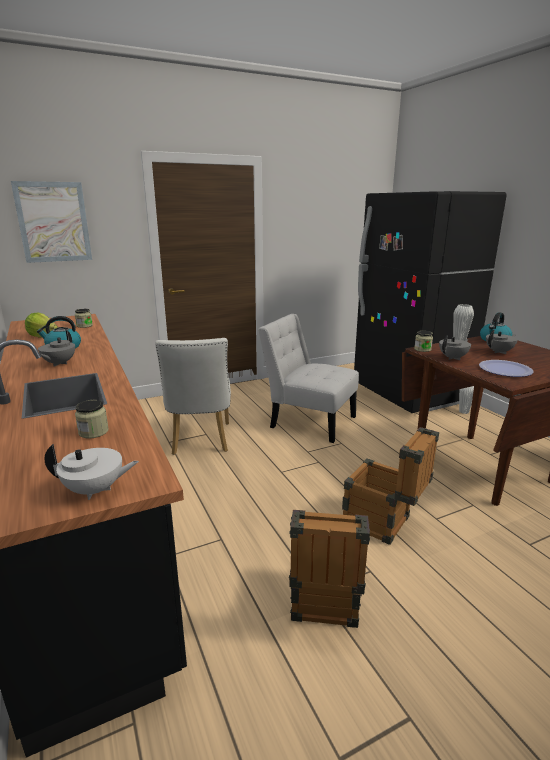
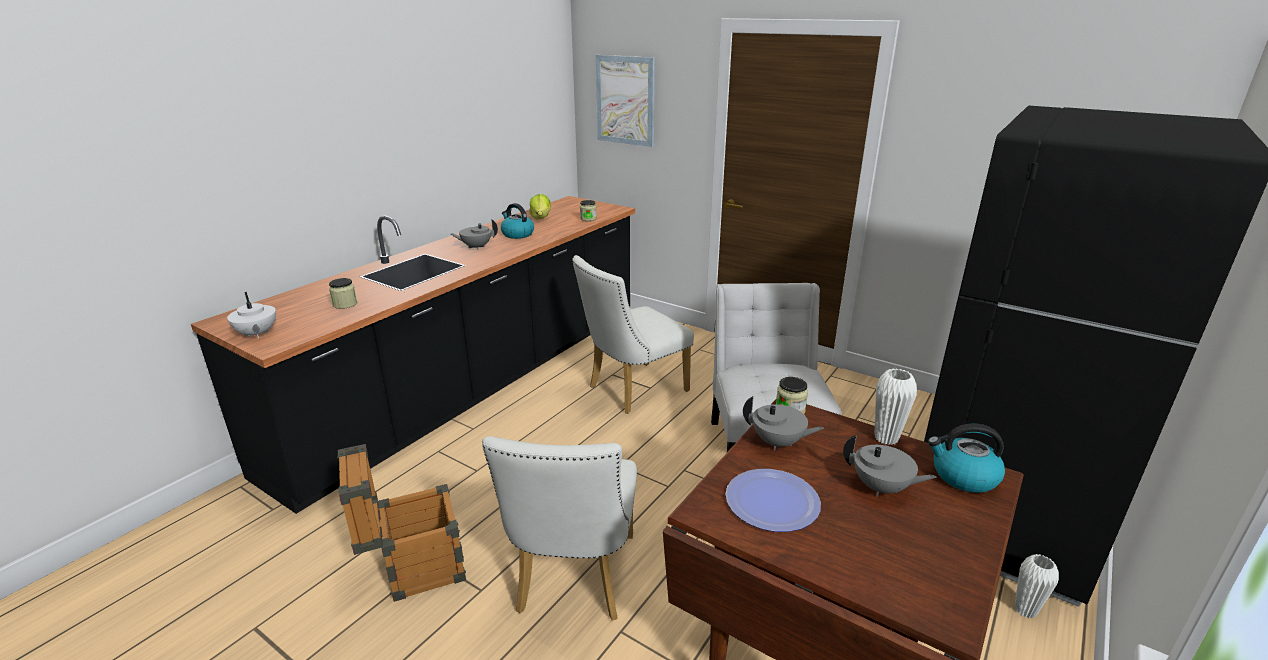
camera: 60 degrees right, 5 degrees up
crate [342,427,439,545] -> white chair [482,436,637,621]

